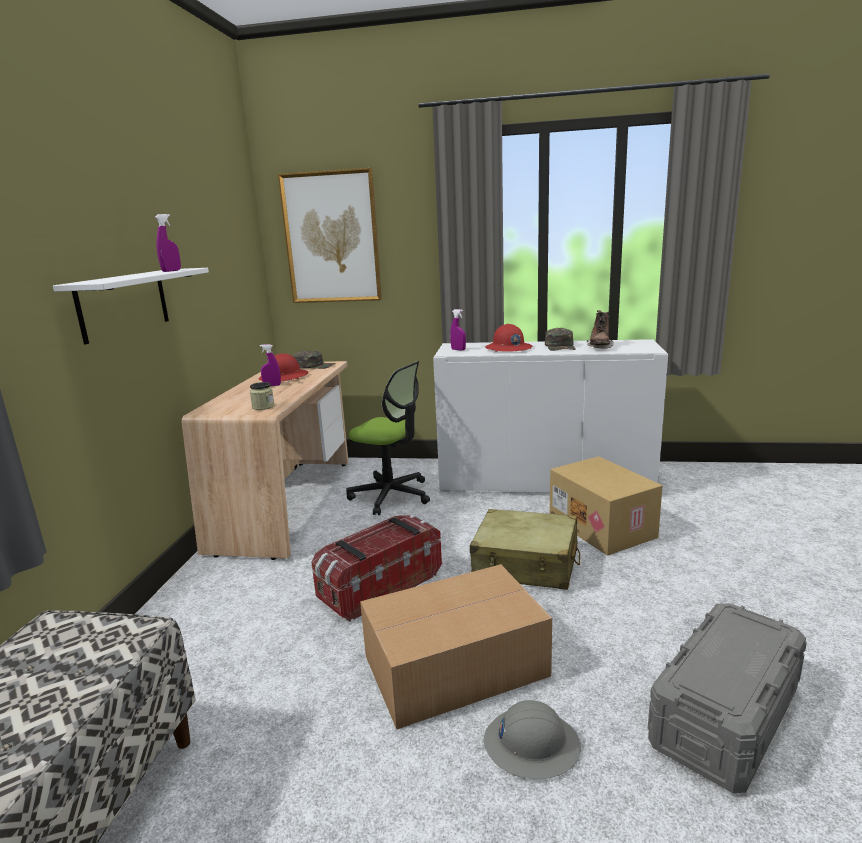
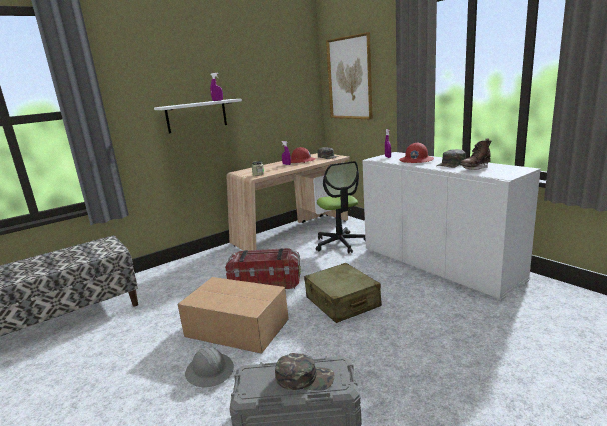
camera: 45 degrees right, 0 degrees up
cardboard box [550,456,662,556] -> none
none -> green cap [275,353,334,391]

